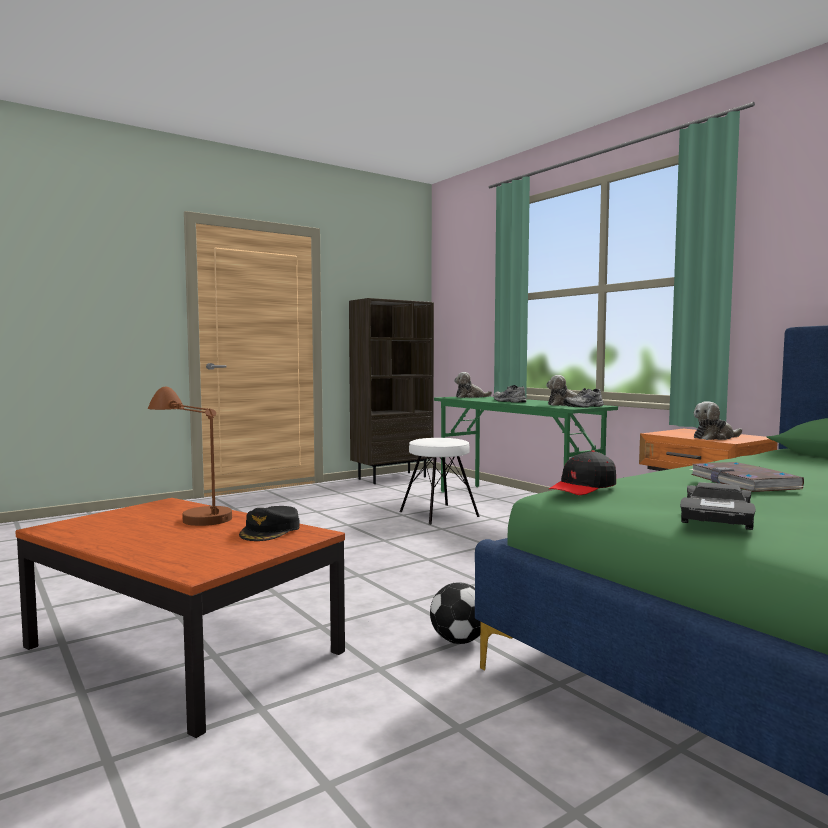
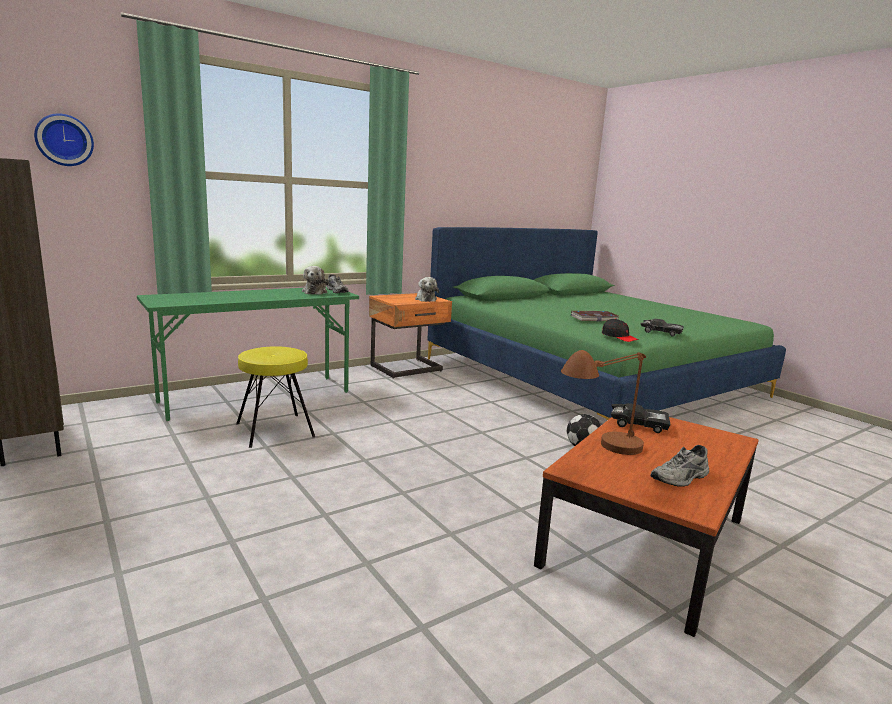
camera: 90 degrees left, 10 degrees up
black cap [239,506,300,541] -> black toy car [611,403,671,433]
white stool [400,438,480,525] -> yellow stool [236,346,315,448]
plush toy [454,372,492,398] -> none
grey shoe [494,385,526,403] -> grey shoe moved to [650,445,709,487]
none -> wall clock [34,113,94,166]

